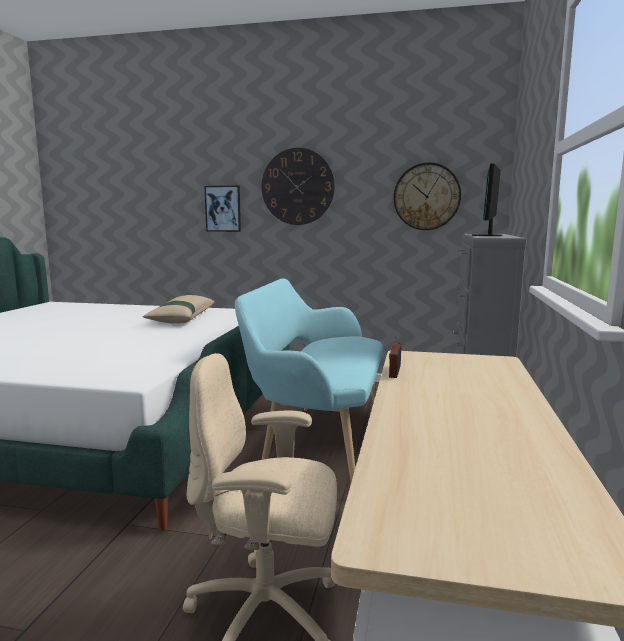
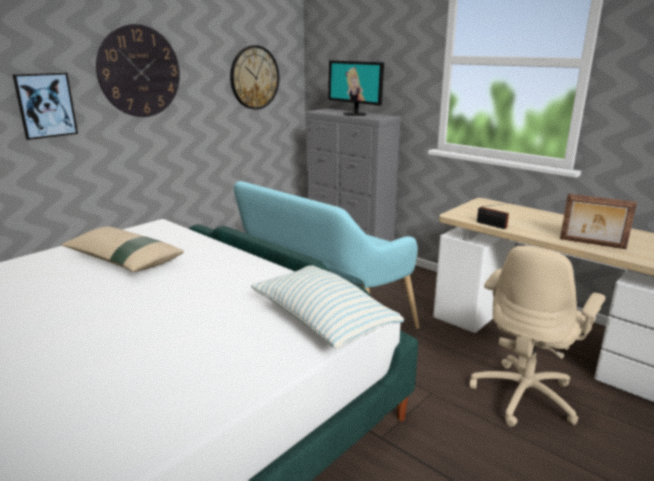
camera: 60 degrees left, 10 degrees up
none -> pillow [251,265,404,349]
none -> picture frame [560,194,637,249]

